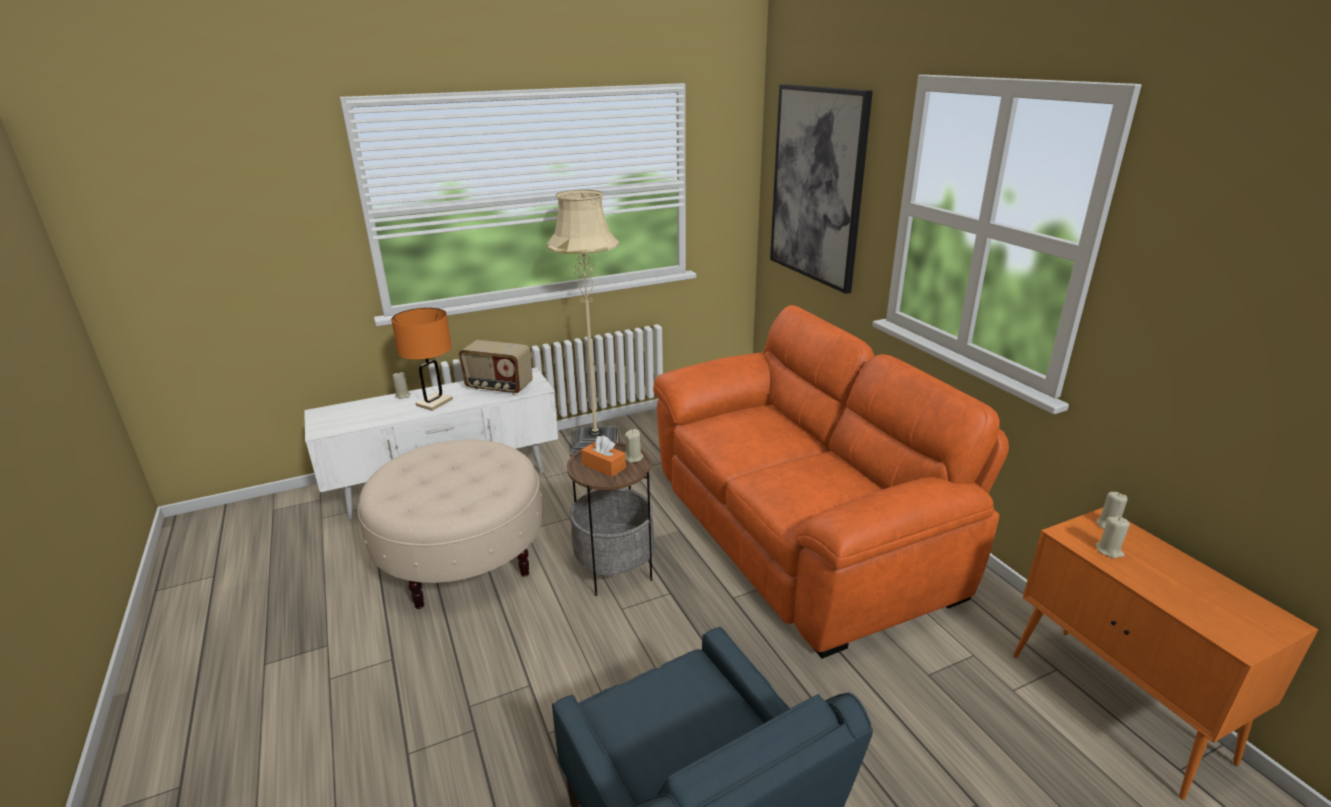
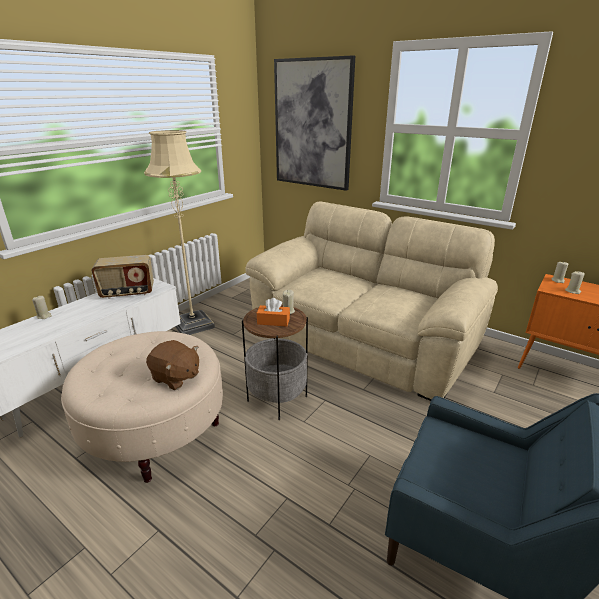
camera: 30 degrees left, 0 degrees up
orange table lamp [391,308,453,411] -> none
orange sofa [653,305,1009,659] -> beige sofa [245,202,498,401]
none -> brown plush toy [146,340,199,390]

